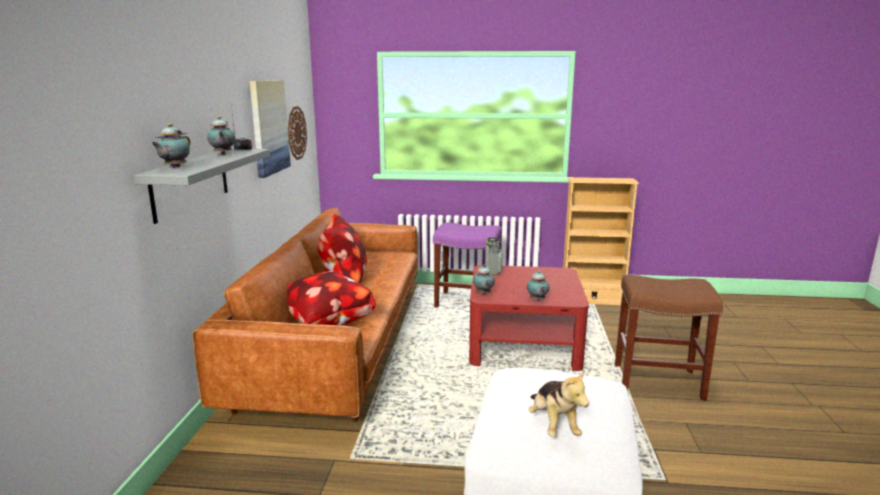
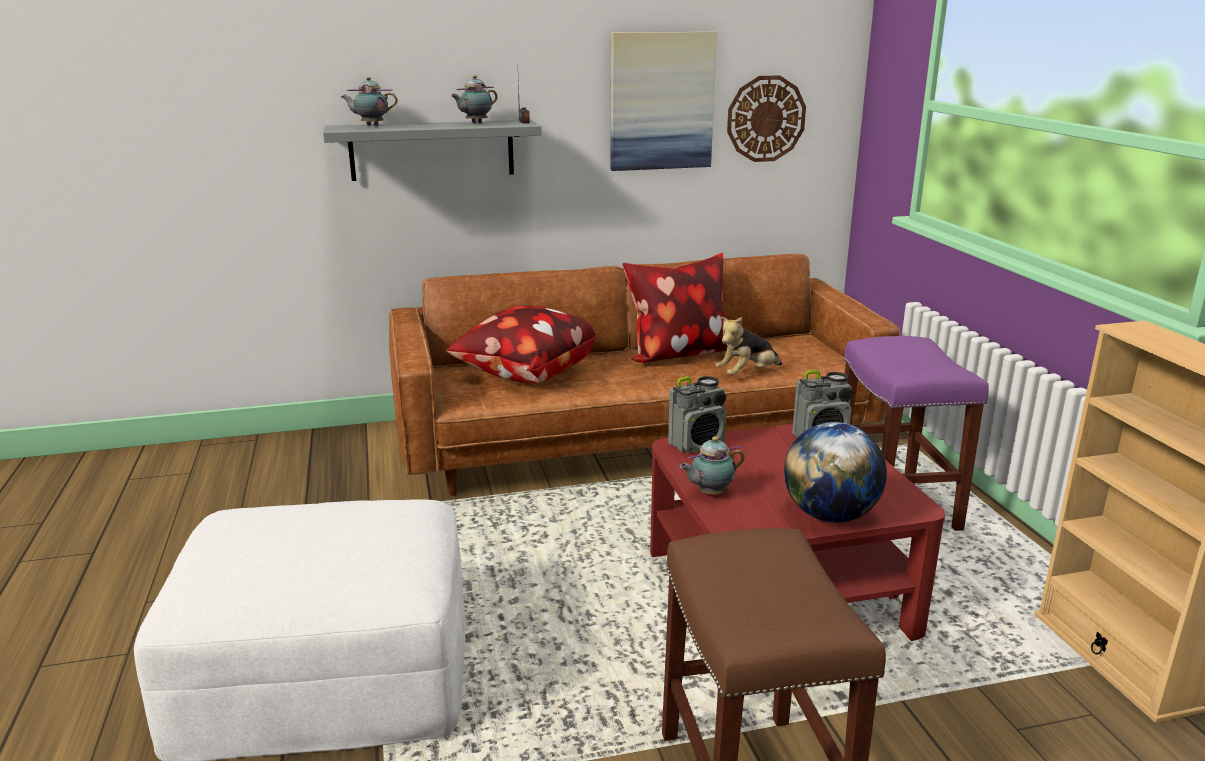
camera: 70 degrees right, 5 degrees up
teapot [473,264,495,294] -> radio [668,376,726,453]
plush toy [529,370,589,437] -> plush toy moved to [716,317,782,375]
none -> globe [784,422,887,523]

